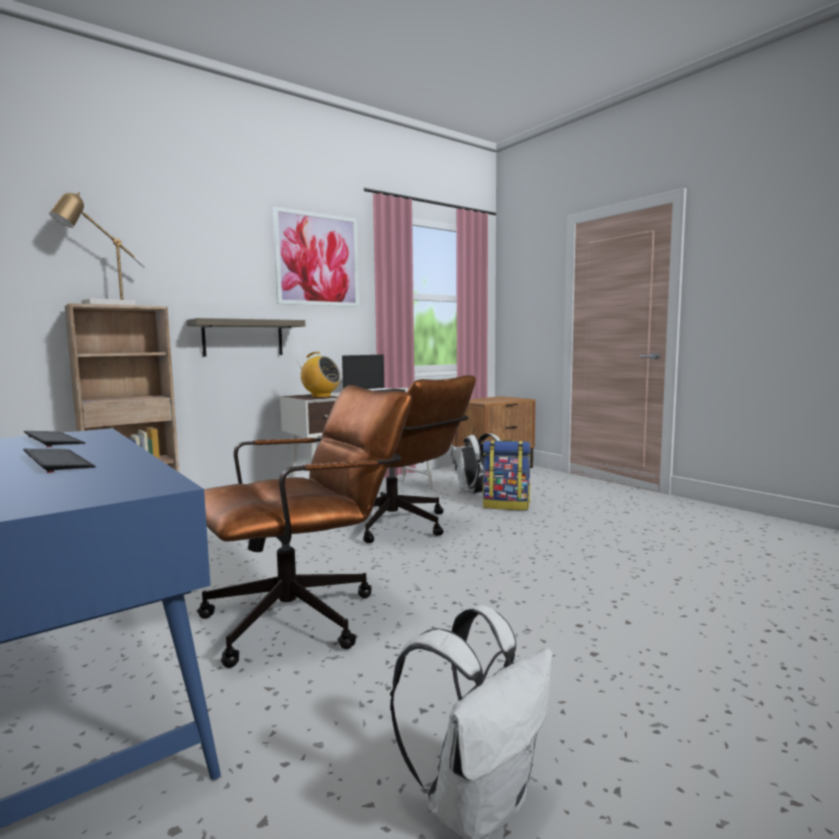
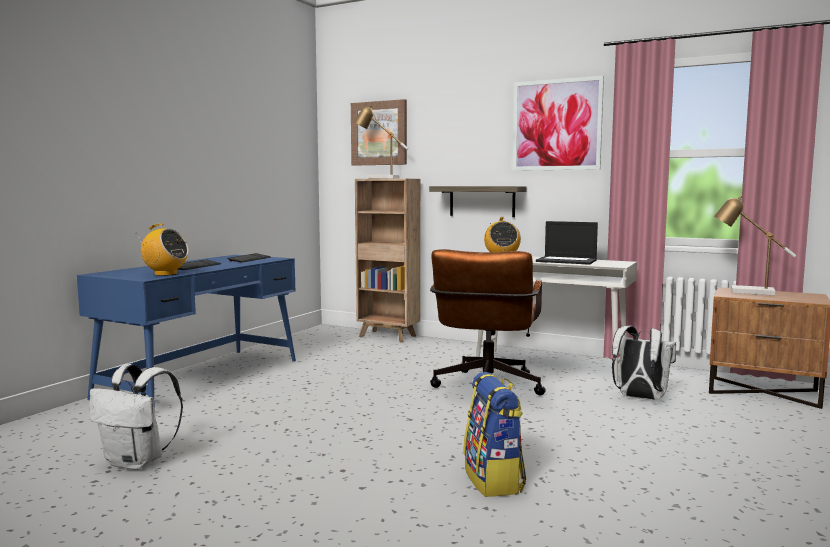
camera: 65 degrees right, 0 degrees up
brown office chair [197,385,412,668] -> none
backpack [483,440,531,510] -> backpack moved to [463,372,526,497]
none -> radio [136,223,189,276]
none -> picture [351,99,407,166]
none -> table lamp [714,196,796,295]

